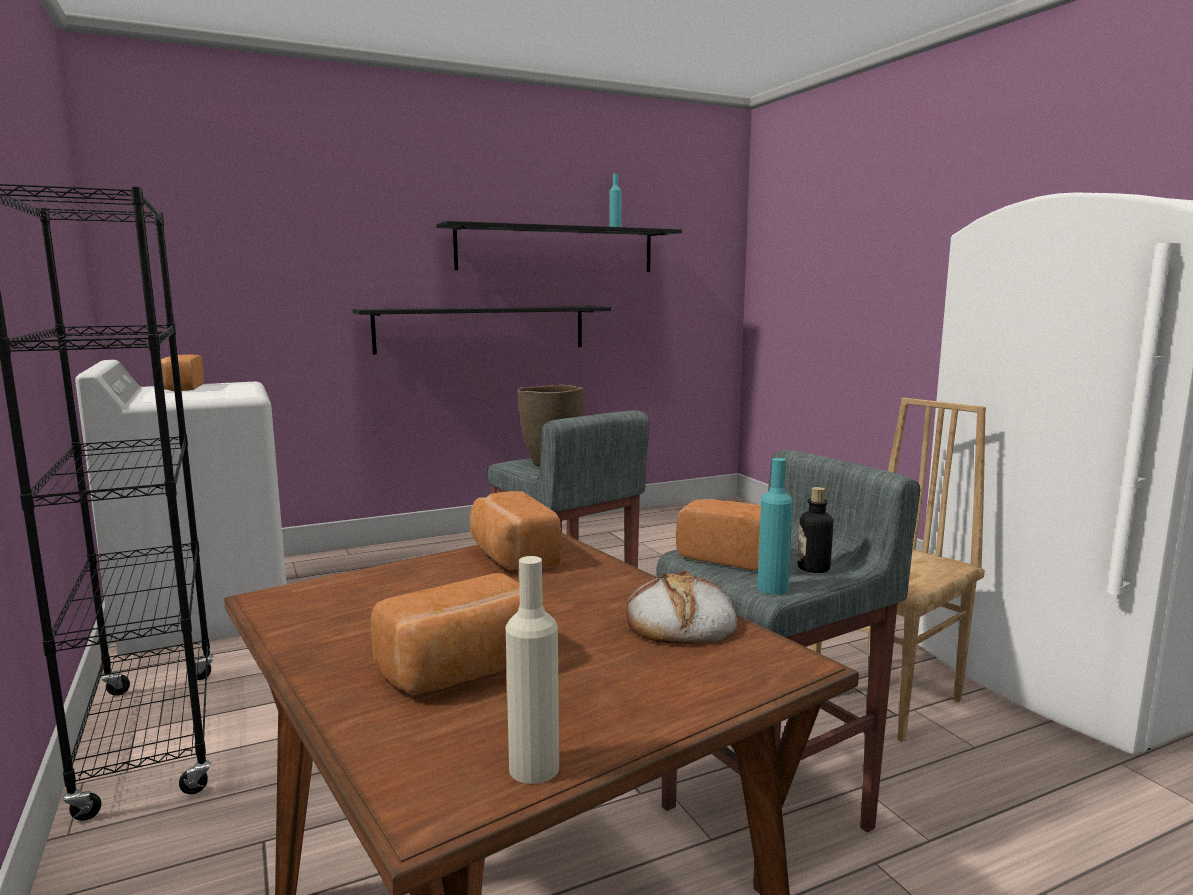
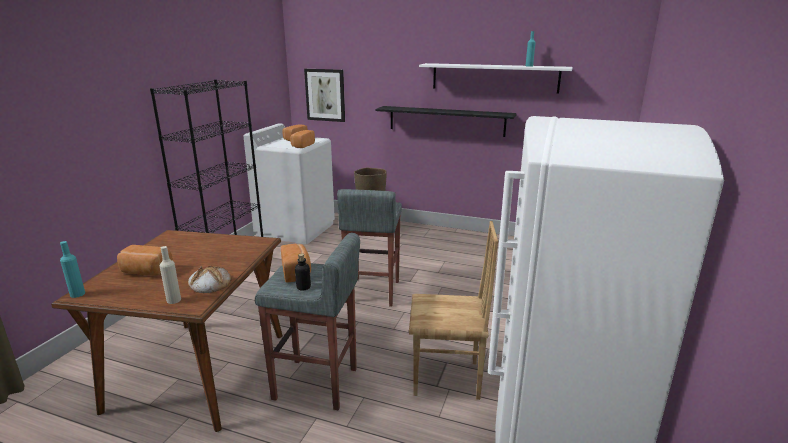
camera: 45 degrees right, 10 degrees up
black shelf [436,221,682,272] -> white shelf [419,63,573,93]
bread [470,491,562,570] -> bread moved to [290,130,315,148]
beige bottle [506,556,559,784] -> beige bottle moved to [160,246,181,304]
turquoise bottle [757,458,793,595] -> turquoise bottle moved to [60,241,85,298]
none -> picture [304,69,345,122]

